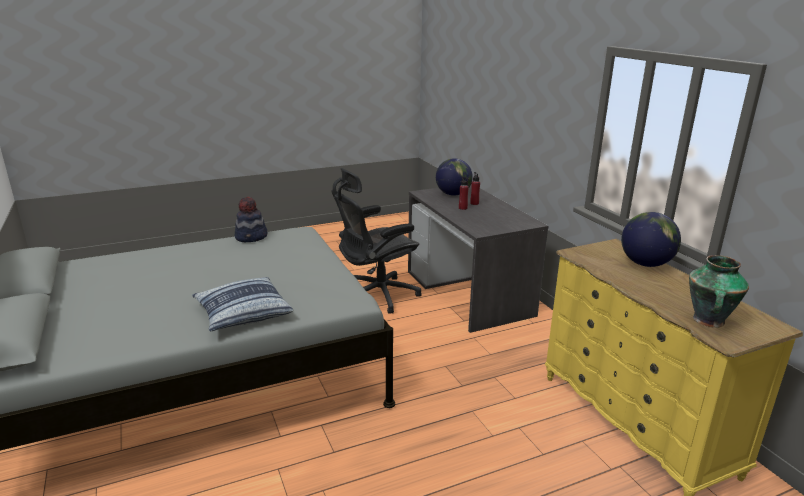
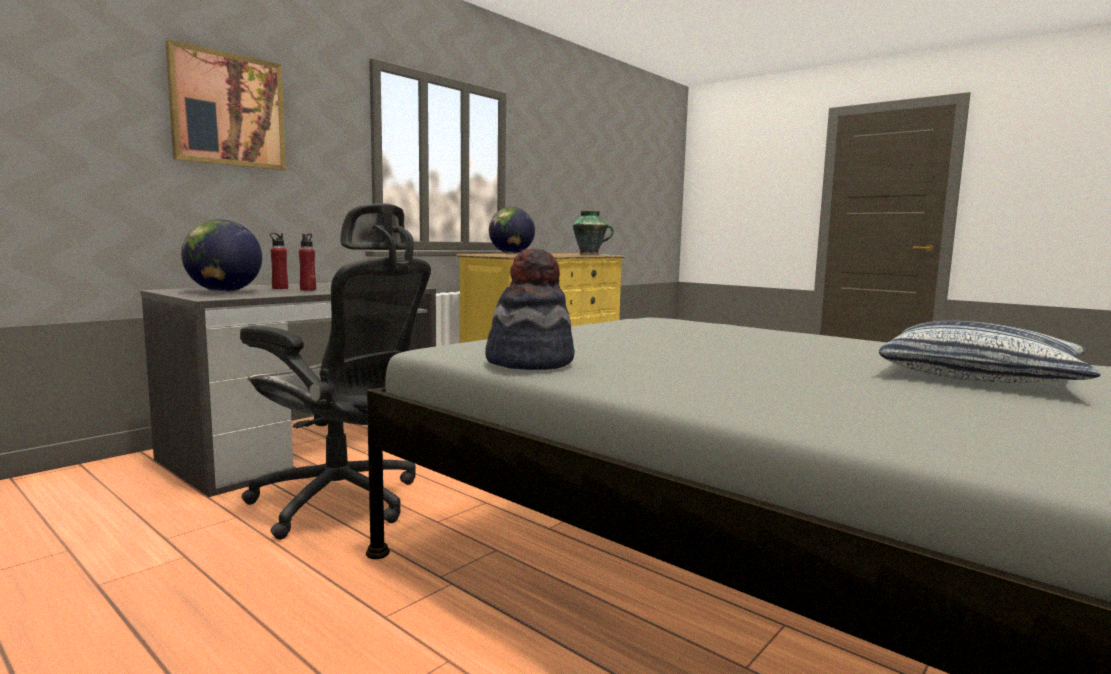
camera: 115 degrees left, 15 degrees down
pillow [192,277,293,331] -> pillow moved to [879,321,1100,383]
none -> picture [165,39,286,170]

